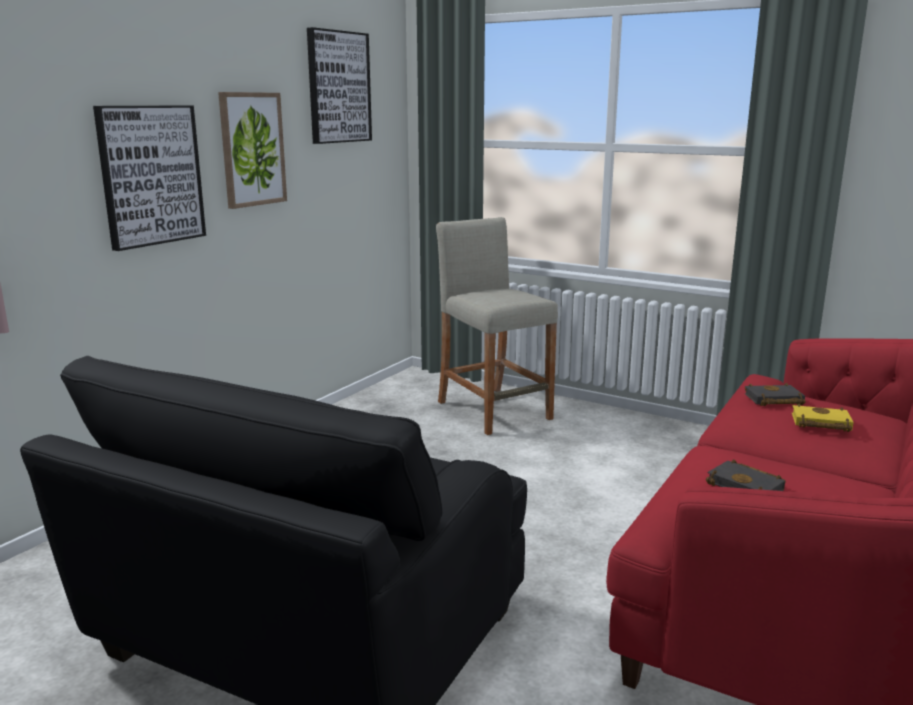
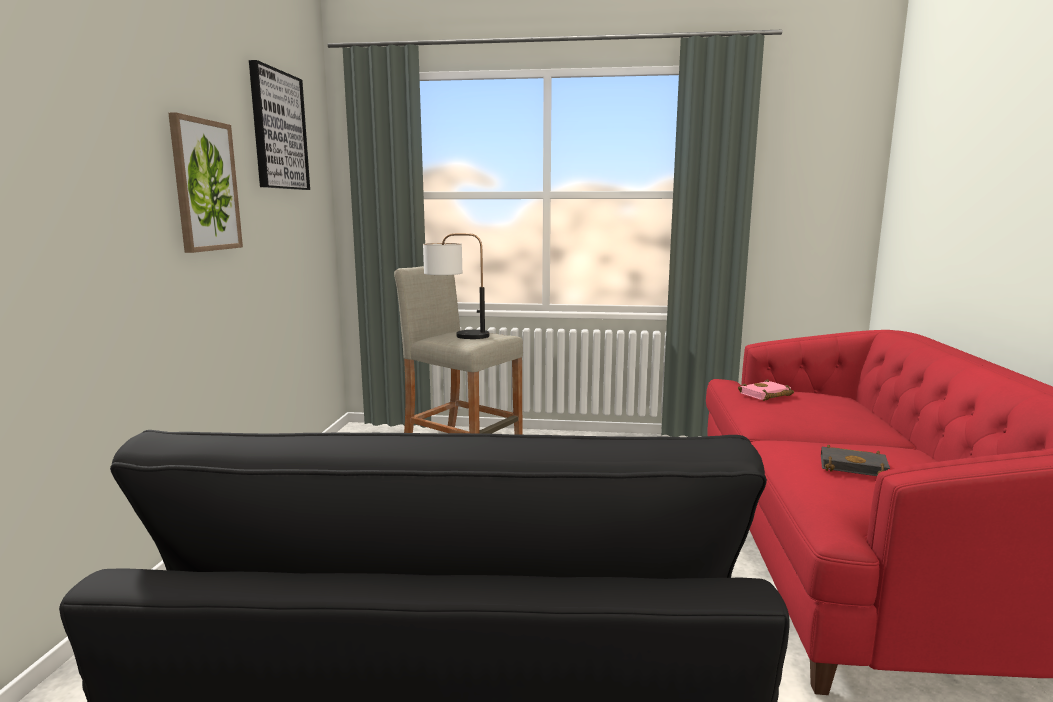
camera: 25 degrees left, 5 degrees down
picture [93,105,206,251] -> none
black book [744,383,806,406] -> pink book [738,379,794,401]
yellow book [792,404,854,432] -> none
none -> table lamp [423,233,489,339]

